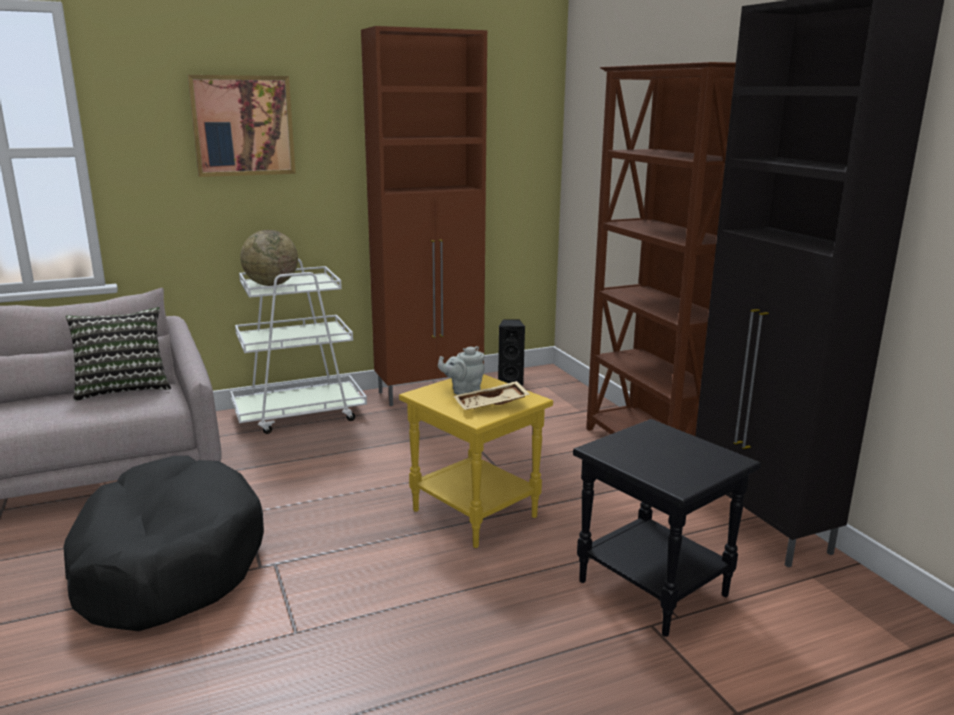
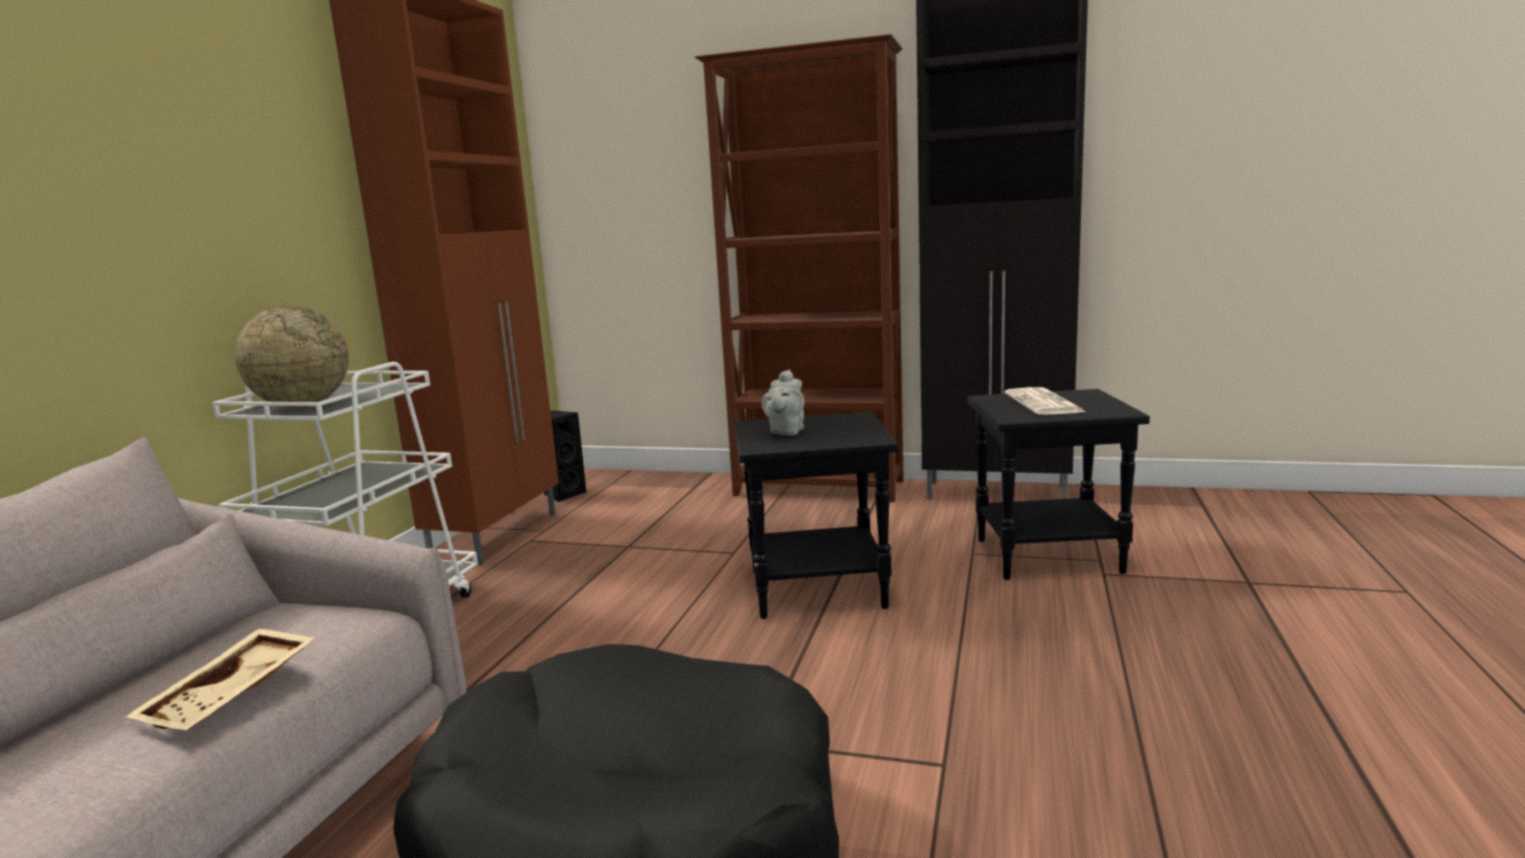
camera: 50 degrees left, 5 degrees down
pillow [66,307,171,401] -> none
picture [188,75,296,177] -> none
yellow side table [399,374,553,548] -> black side table [734,412,899,619]
beige tray [454,381,530,410] -> beige tray moved to [126,628,315,730]
none -> newspaper [1005,387,1085,415]

